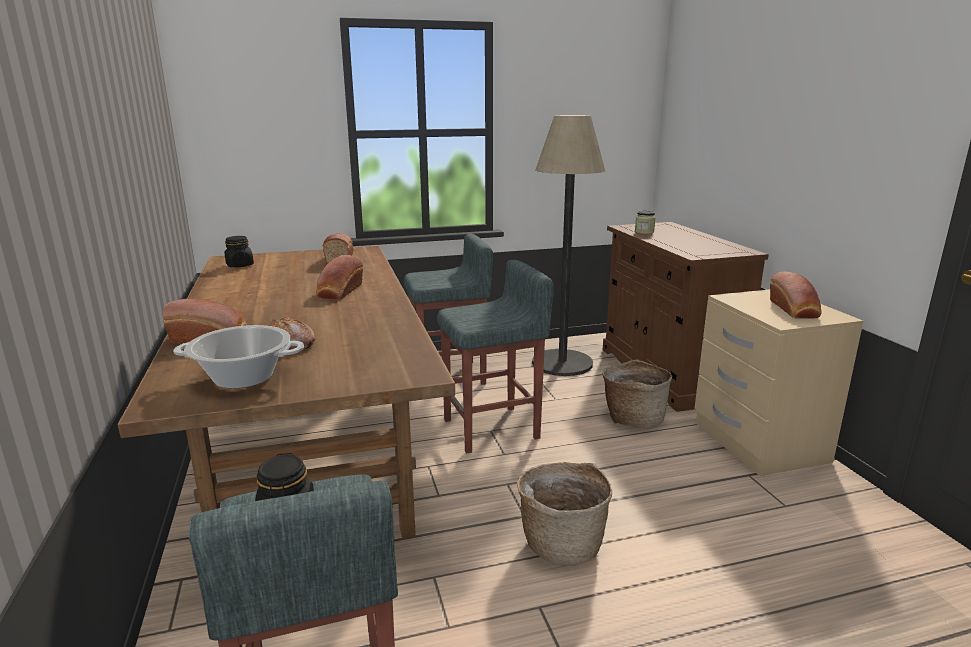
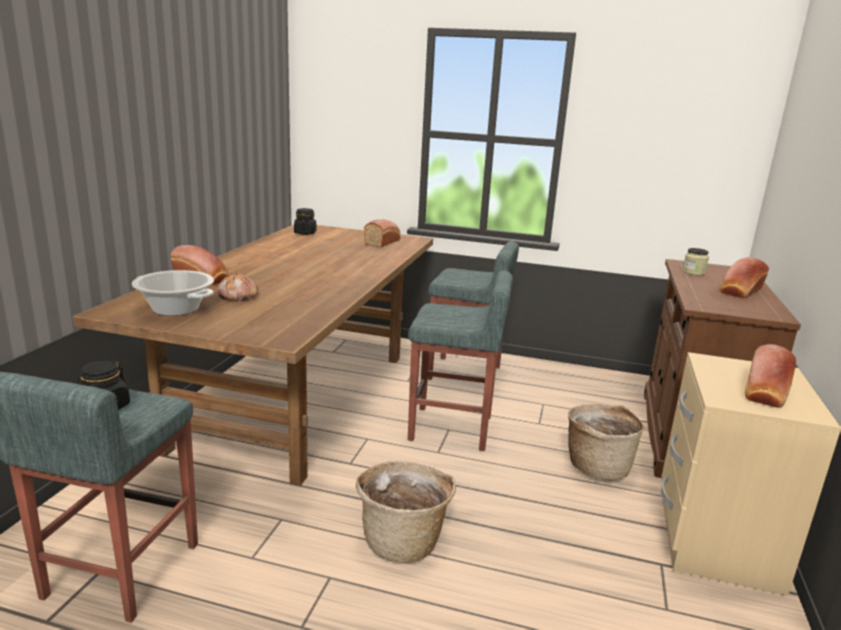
camera: 30 degrees right, 0 degrees up
bread [316,255,363,300] -> bread moved to [720,257,769,298]
floor lamp [532,115,606,376] -> none

